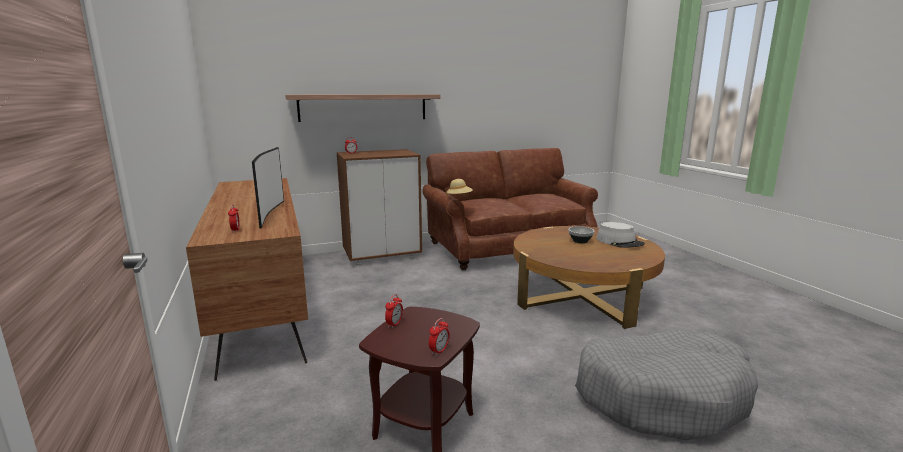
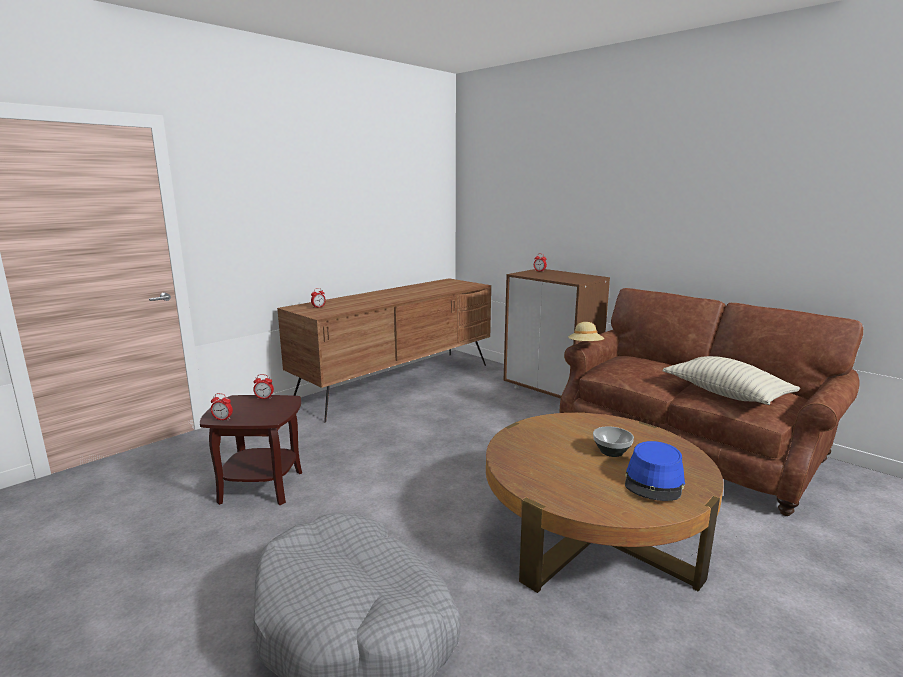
camera: 65 degrees right, 0 degrees up
television [252,147,284,229] -> none
shelf [285,94,441,122] -> none
grey hat [596,222,645,248] -> blue hat [625,441,685,501]
none -> pillow [662,356,800,405]

